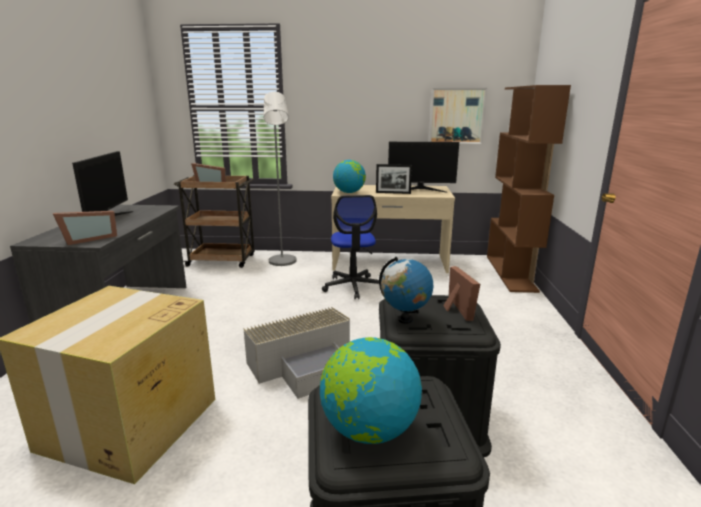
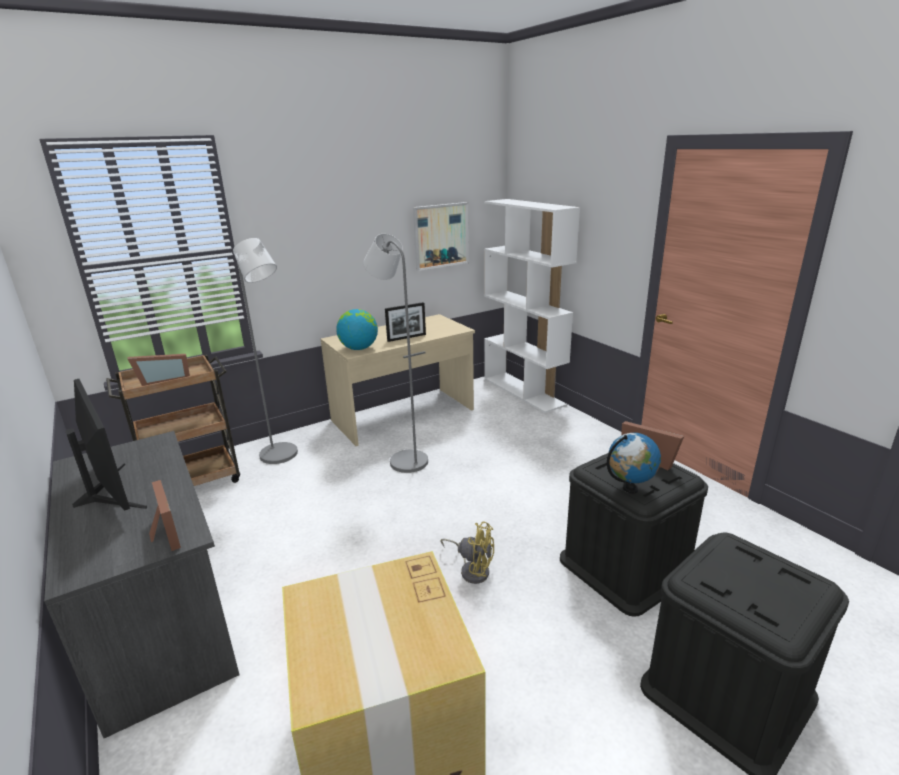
camera: 35 degrees left, 5 degrees up
picture frame [53,211,117,245] -> picture frame turned 45 degrees counterclockwise [149,480,181,551]
grey storage box [243,307,350,399] -> yellow fan [440,521,494,584]
globe [320,337,422,444] -> none
office chair [322,195,379,299] -> grey floor lamp [363,234,428,473]
monitor [388,142,459,193] -> none
brown bookcase [487,85,571,293] -> white bookcase [484,199,580,413]

